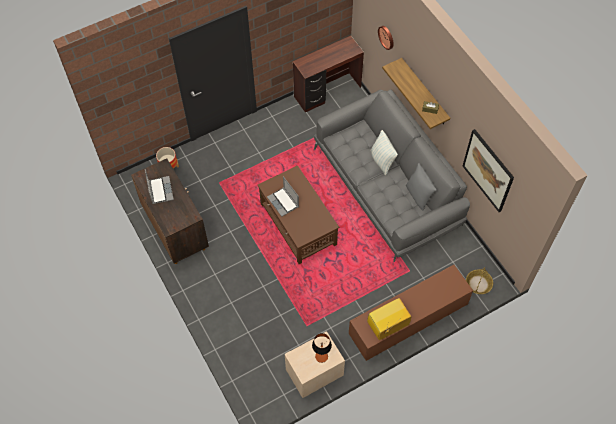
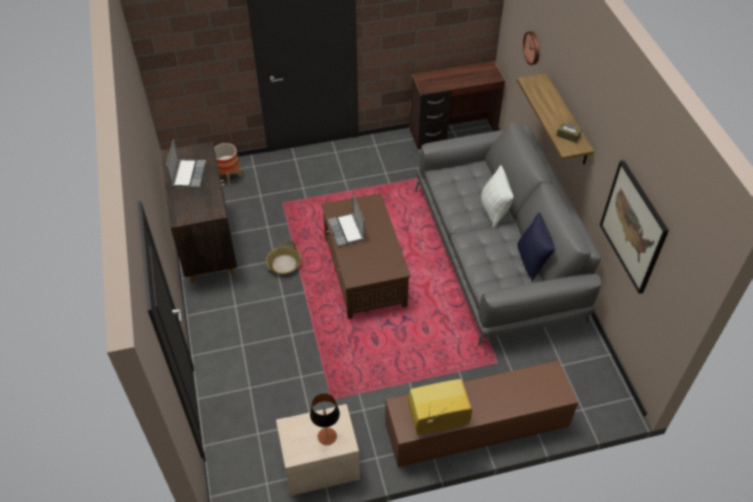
camera: 15 degrees right, 10 degrees down
grey pillow [406,163,437,211] -> blue pillow [517,212,555,281]
basket [466,268,493,294] -> basket moved to [266,241,301,275]

